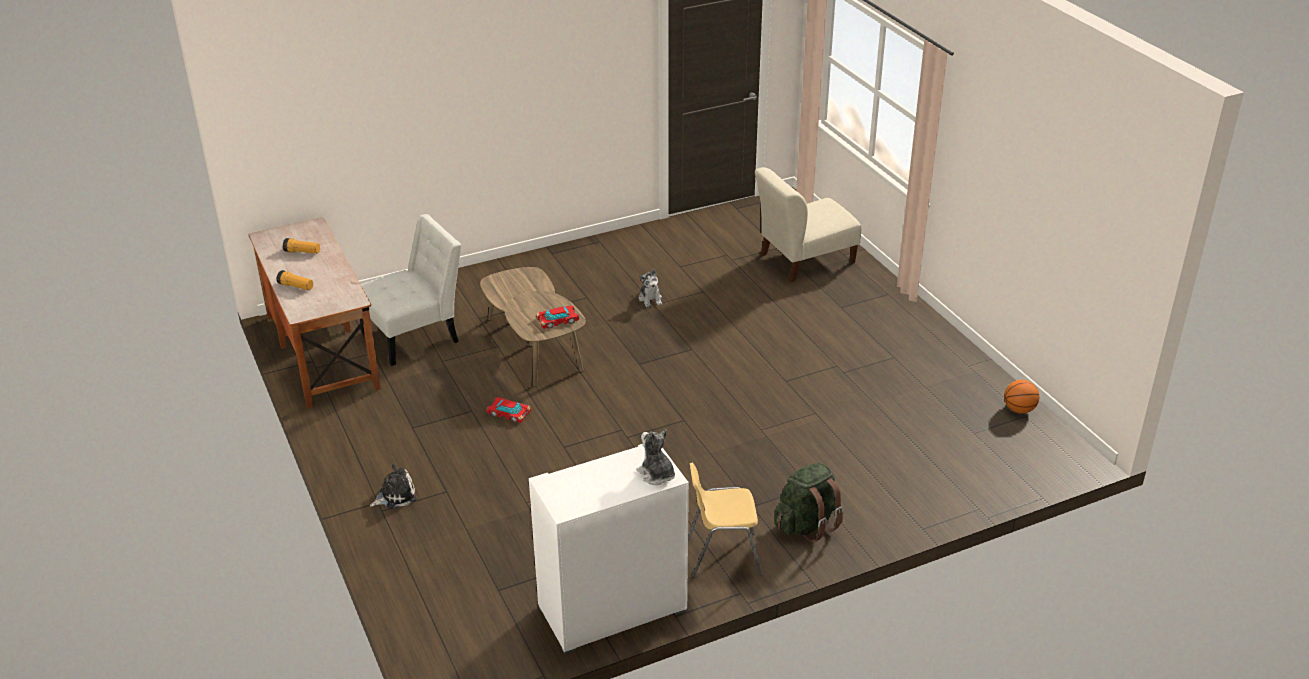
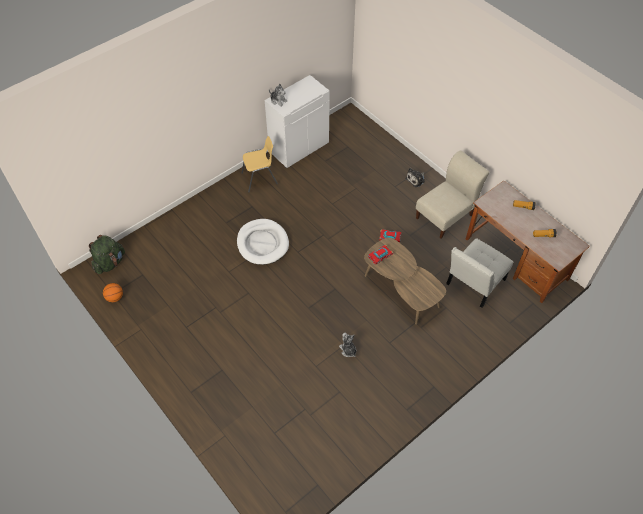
camera: 165 degrees right, 20 degrees up
beige chair [755,167,861,282] -> beige chair moved to [416,150,489,239]
green backpack [774,463,843,542] -> green backpack moved to [89,235,125,274]
none -> white dog bed [237,219,289,265]

